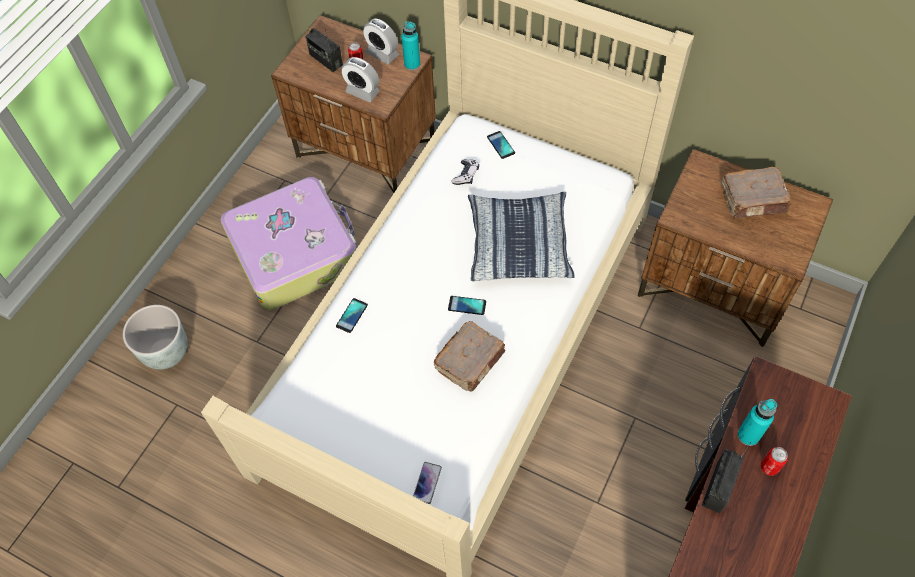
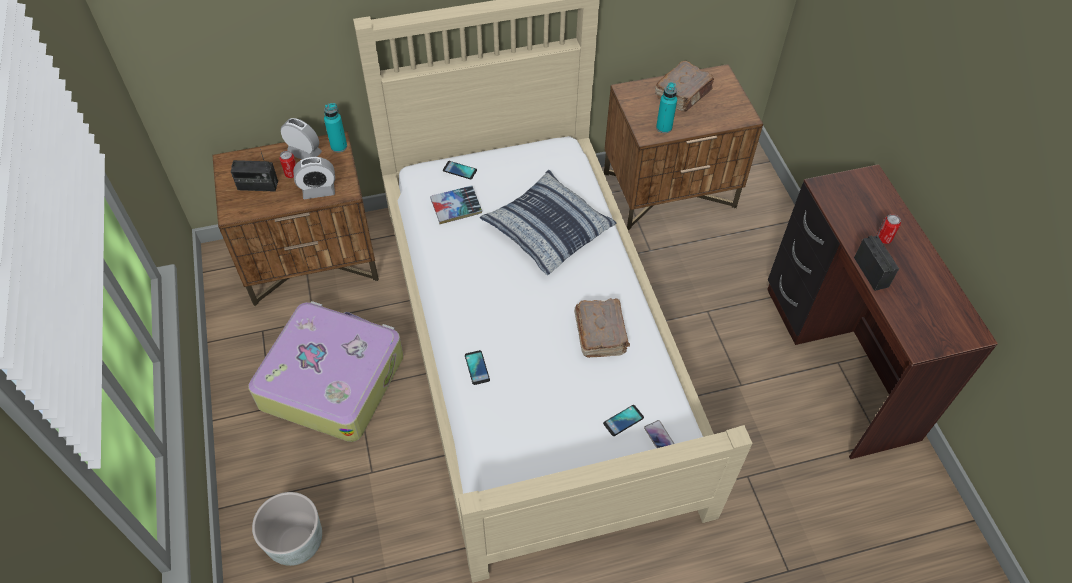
camera: 45 degrees left, 5 degrees down
alarm clock [363,19,399,65] -> alarm clock turned 150 degrees counterclockwise [280,118,322,159]
phone [448,296,486,315] -> phone moved to [603,405,644,436]
game controller [452,159,479,185] -> book [430,185,482,224]
turquoise bottle [738,399,777,446] -> turquoise bottle moved to [656,82,677,133]

